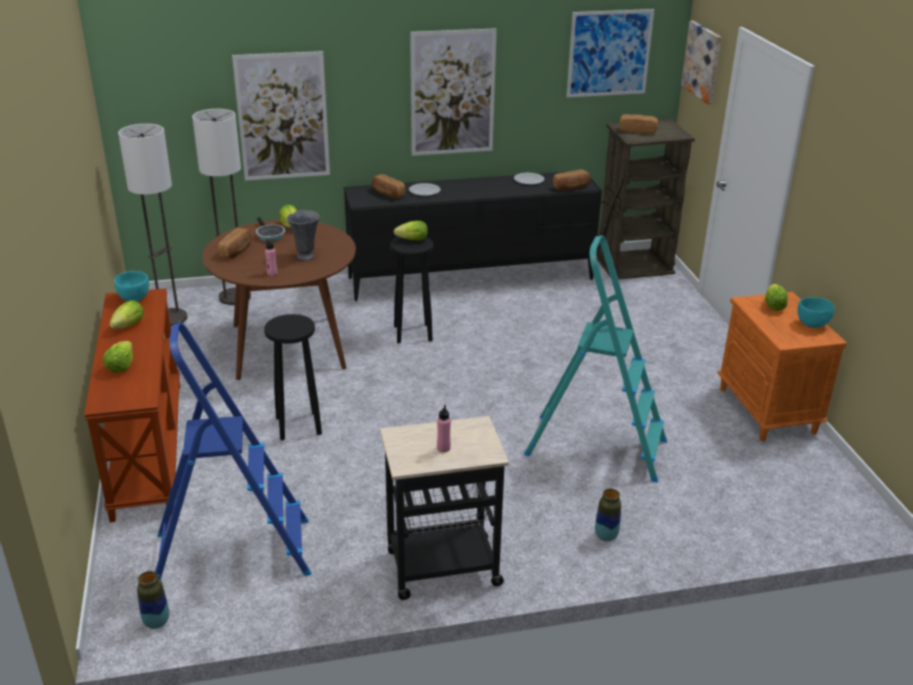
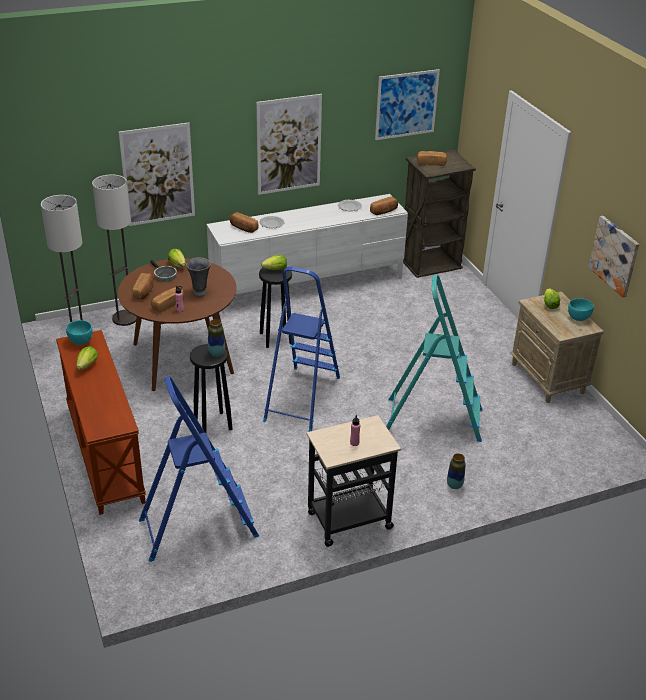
camera: 10 degrees left, 5 degrees up
lettuce [103,341,133,373] -> none
vase [137,571,169,629] -> vase moved to [208,319,225,357]
black cabinet [344,171,602,301] -> white cabinet [206,194,408,314]
picture [681,21,721,104] -> picture moved to [588,216,639,297]
orange nightstand [717,292,847,441] -> beige nightstand [510,292,604,403]
none -> bread [151,287,184,312]
none -> blue step ladder [263,267,340,432]

